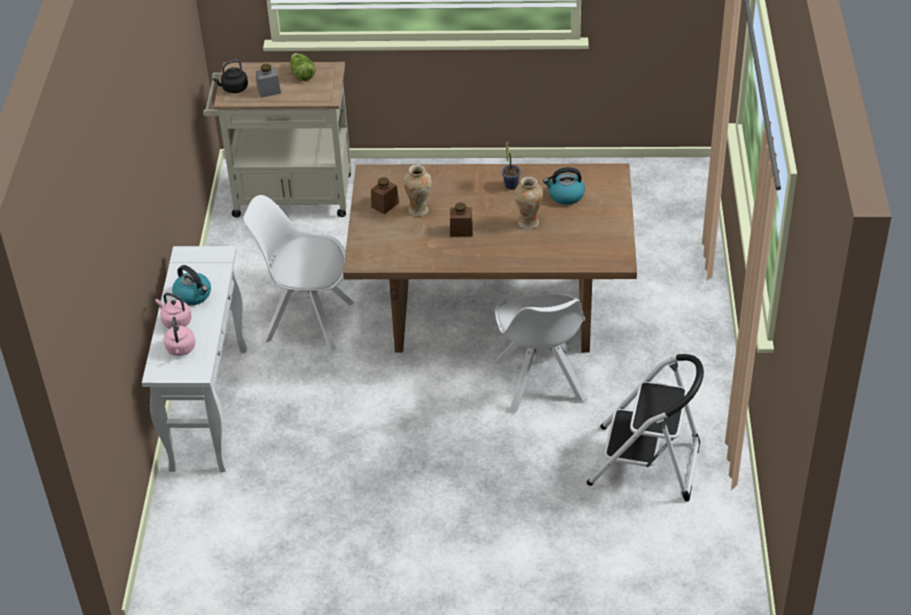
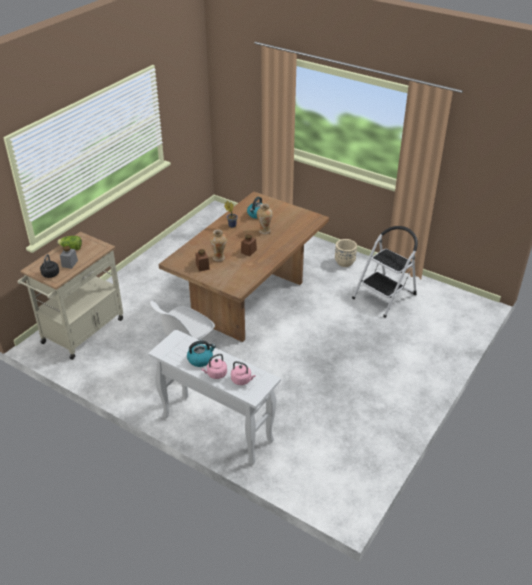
camera: 60 degrees left, 5 degrees down
white chair [495,293,587,414] -> none
none -> beige planter [335,239,357,267]

